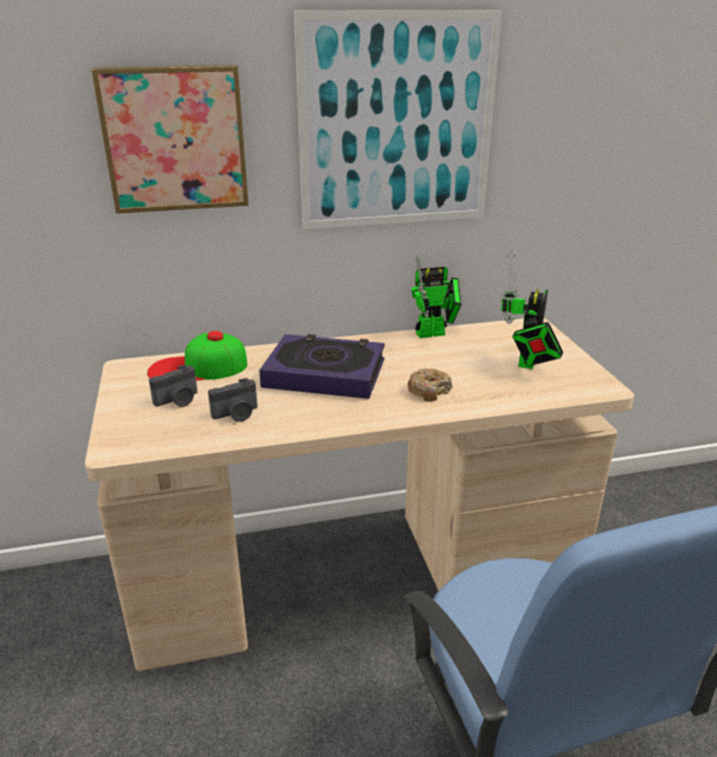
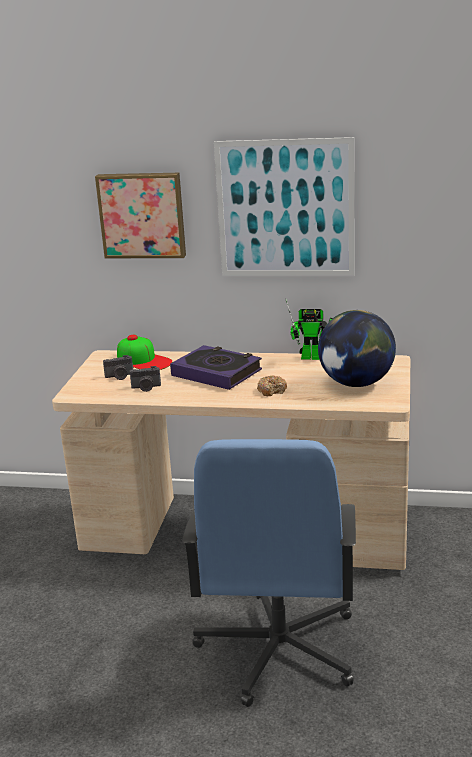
camera: 25 degrees right, 5 degrees down
cap [147,331,248,381] -> cap turned 150 degrees counterclockwise [117,335,172,370]
toy robot [501,250,563,369] -> globe [318,310,396,387]

